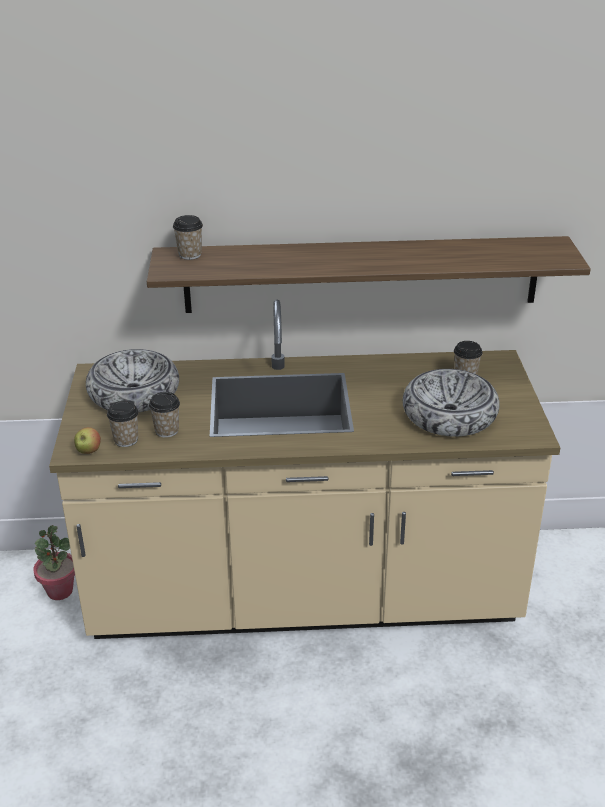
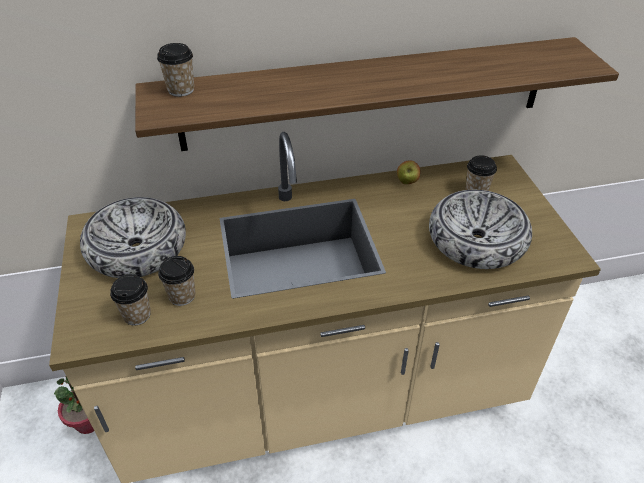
camera: 10 degrees left, 10 degrees up
apple [74,427,101,454] -> apple moved to [397,160,420,184]

